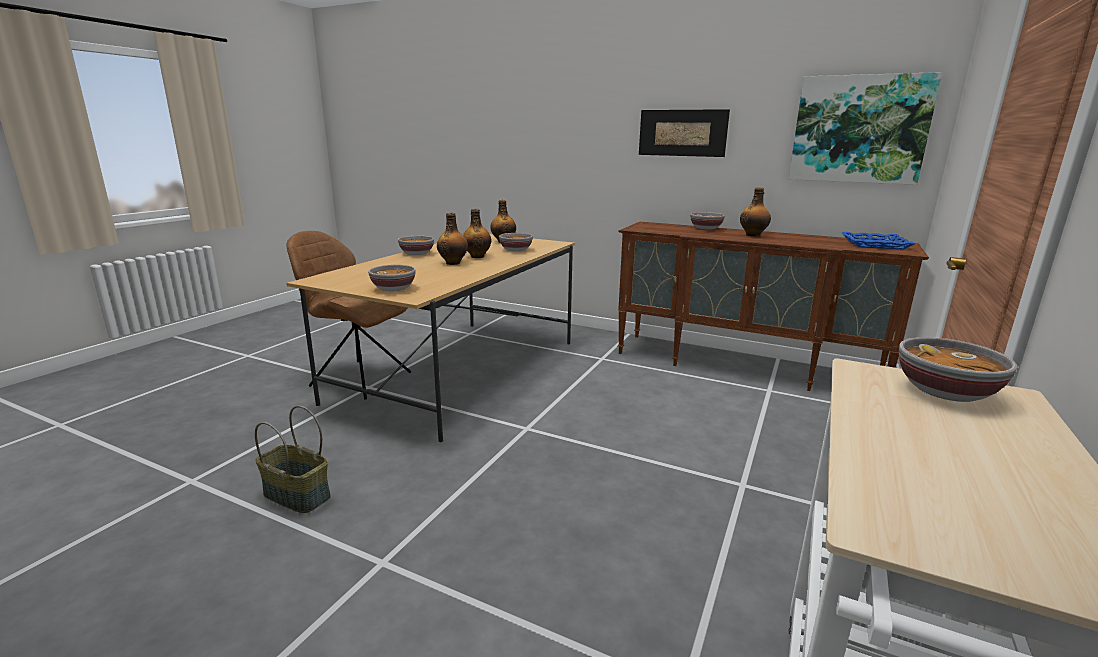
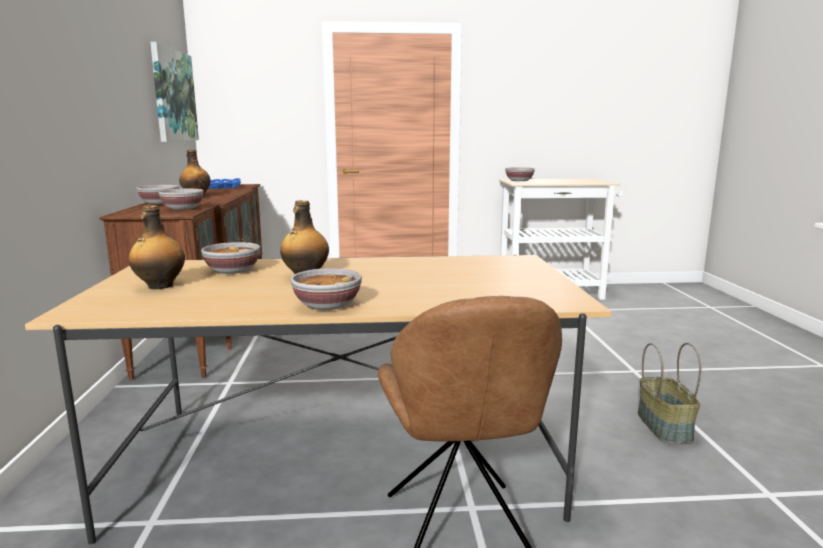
camera: 120 degrees left, 5 degrees down
bowl [368,265,416,291] -> bowl moved to [158,189,204,210]
bottle [437,213,468,265] -> none
picture [639,109,730,157] -> none

